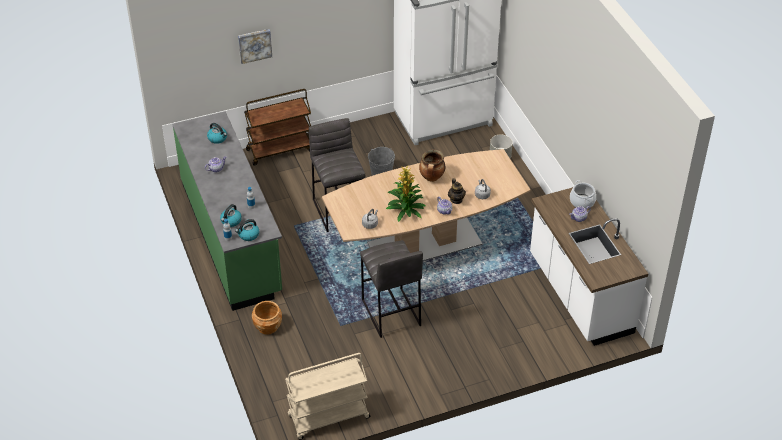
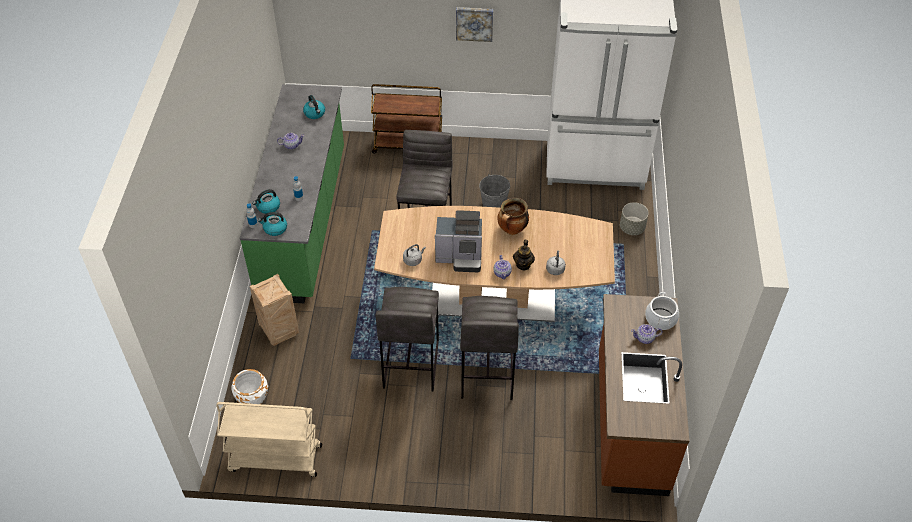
camera: 25 degrees right, 5 degrees up
picture [238,29,272,64] -> picture moved to [456,7,493,42]
brown planter [252,301,282,335] -> crate [250,274,299,346]
potted plant [386,166,426,222] -> coffee machine [435,210,482,272]
white counter [530,187,648,346] -> brown counter [599,294,690,496]
none -> white planter [231,369,269,404]
none -> grey stool [460,296,519,400]

